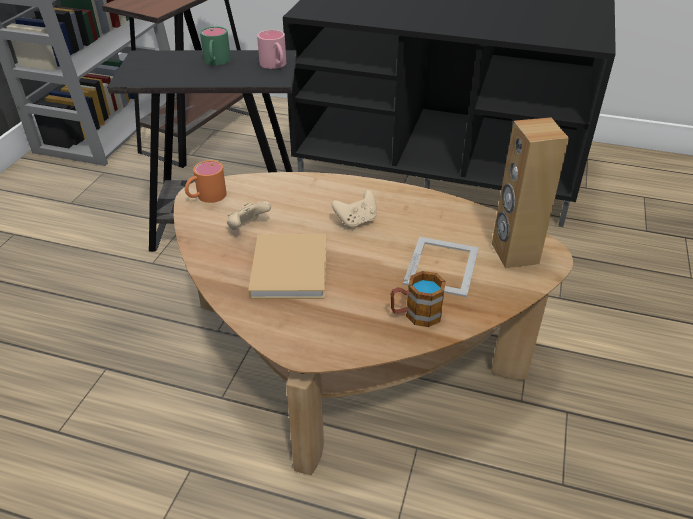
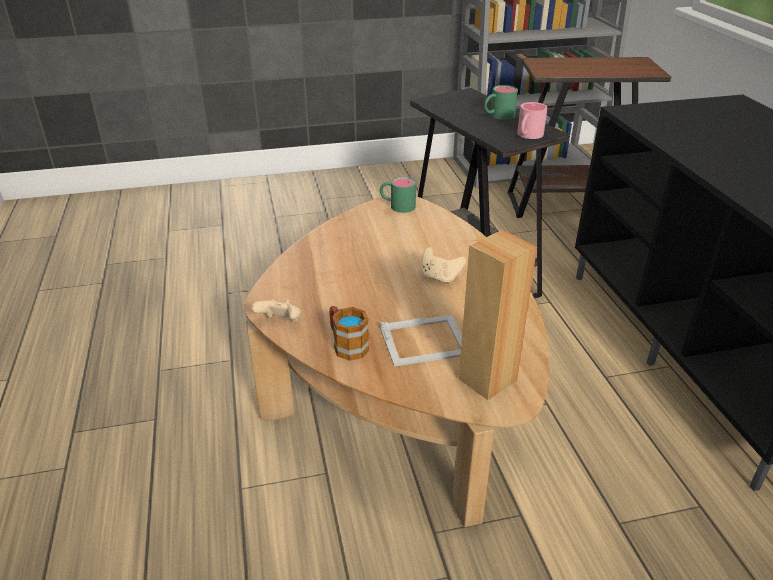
camera: 60 degrees right, 5 degrees down
orange mug [185,160,227,203] -> green mug [380,177,416,213]
beige game controller [227,201,271,230] -> beige game controller moved to [251,299,301,322]
beige book [248,234,327,299] -> none

